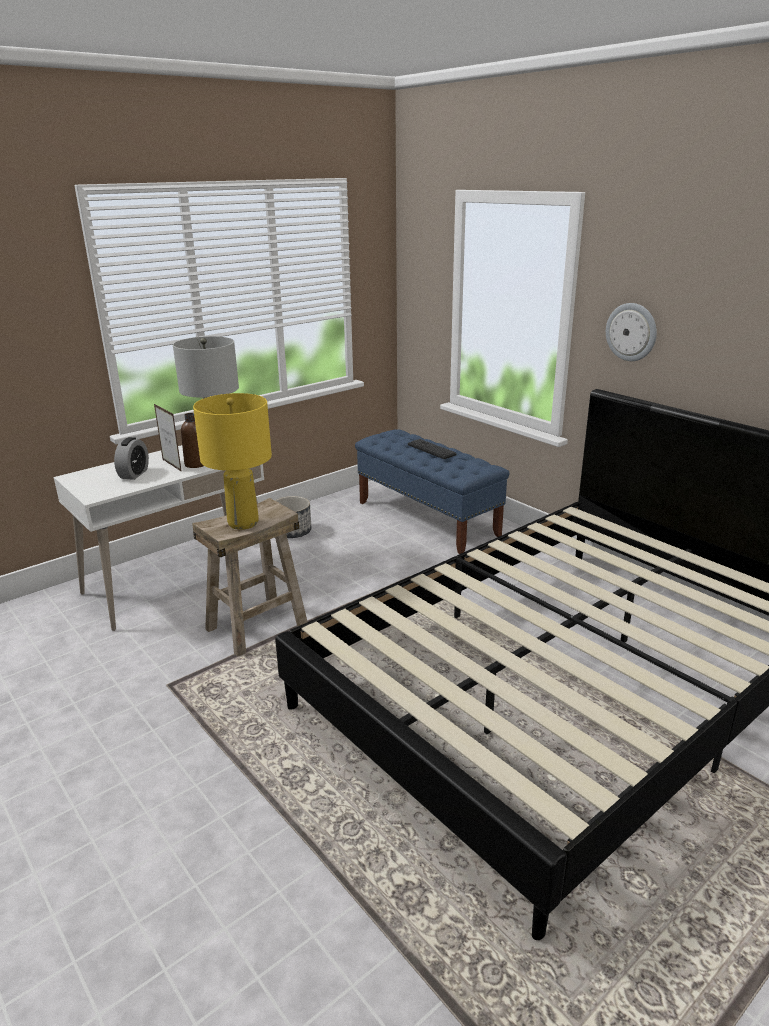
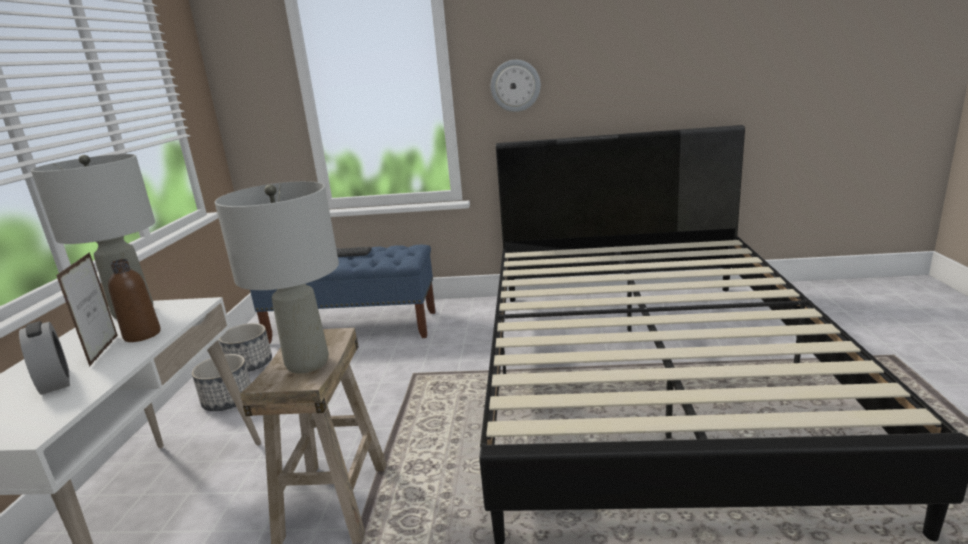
camera: 45 degrees left, 5 degrees down
picture frame [154,404,182,472] -> picture frame turned 105 degrees counterclockwise [56,252,118,367]
yellow table lamp [193,393,272,530] -> grey table lamp [215,181,339,373]
none -> planter [219,323,272,372]

